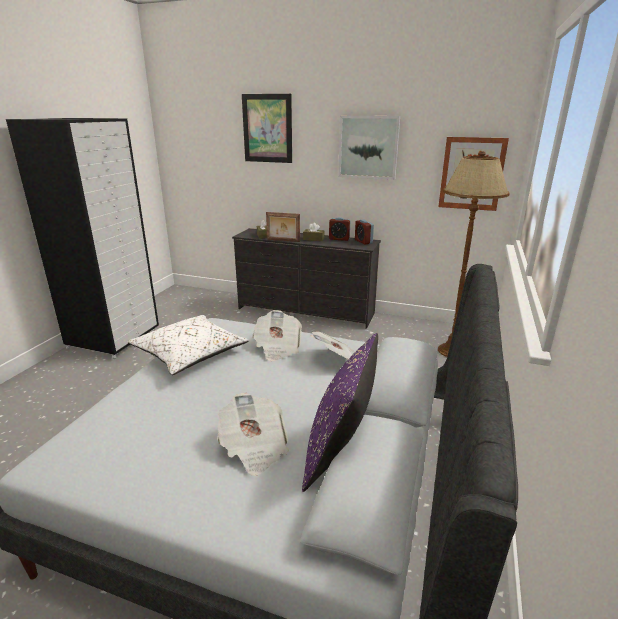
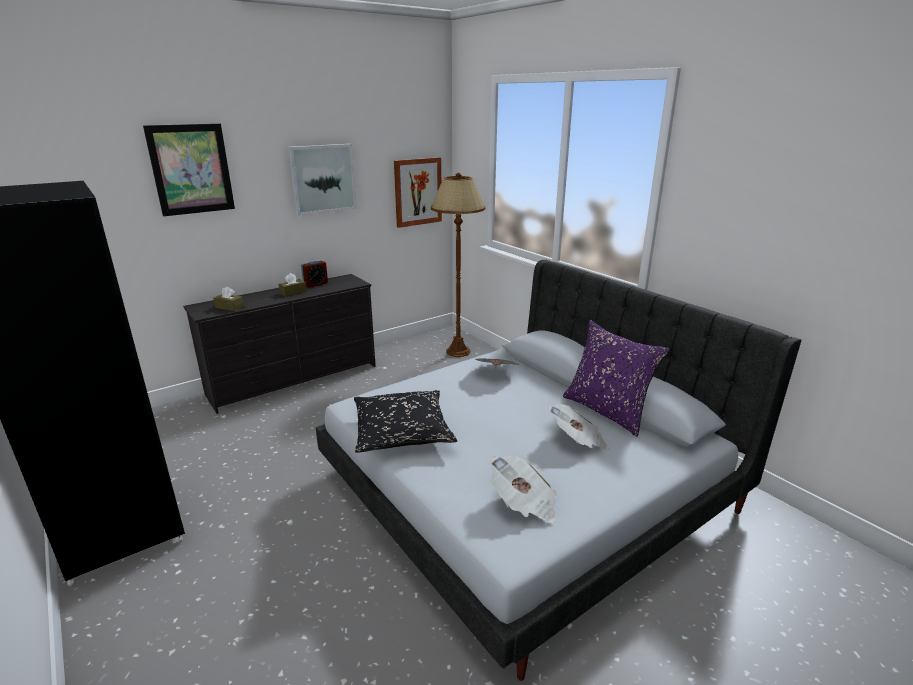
camera: 55 degrees left, 0 degrees up
white pillow [127,315,249,375] -> black pillow [354,390,457,453]
newspaper [252,310,302,361] -> newspaper moved to [491,455,557,524]
picture frame [266,212,300,242] -> none
alarm clock [355,220,374,245] -> none

